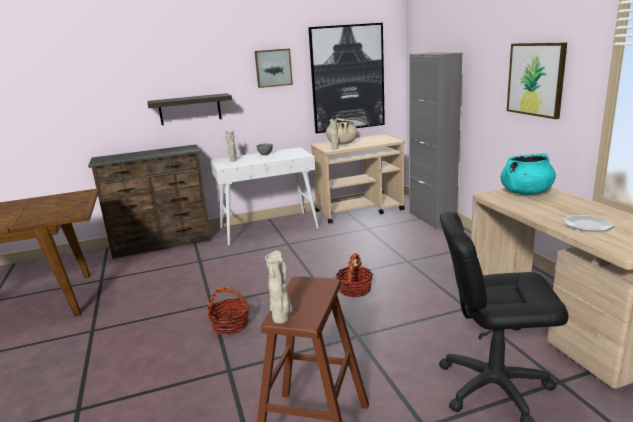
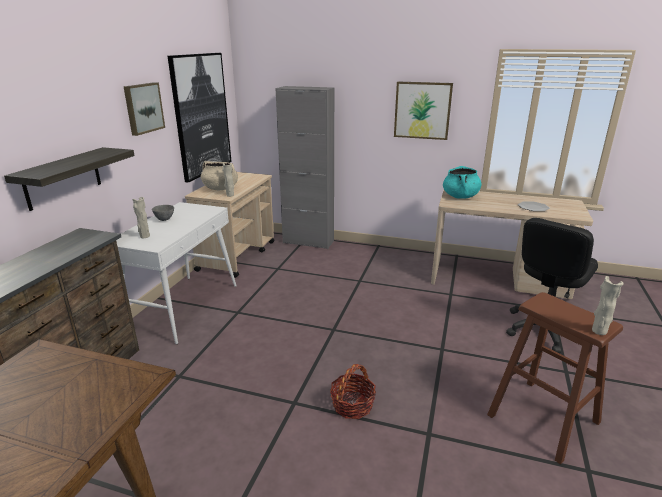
camera: 55 degrees left, 5 degrees up
basket [336,253,373,297] -> none

